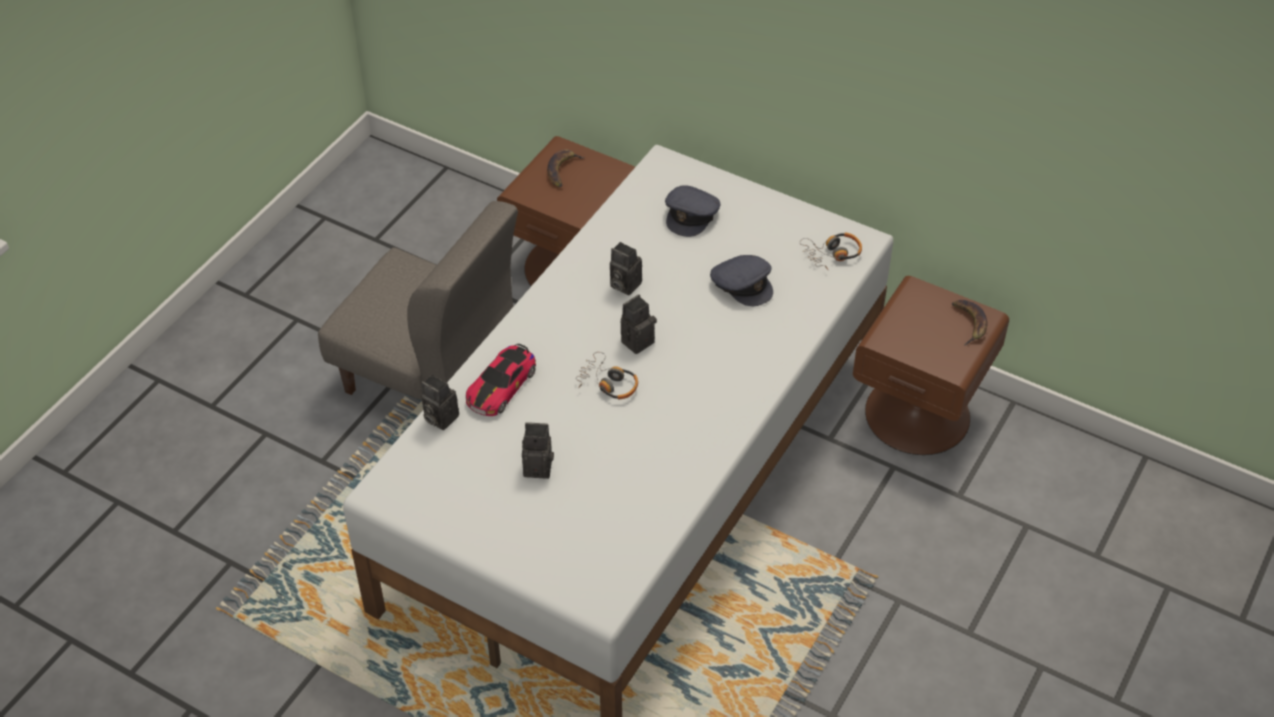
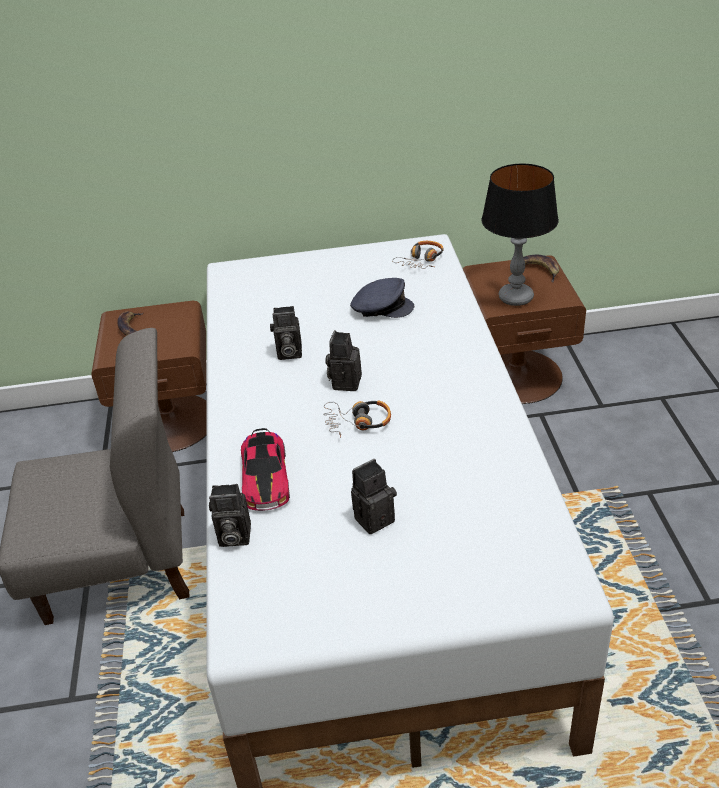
camera: 35 degrees left, 10 degrees down
grey cap [665,185,721,237] -> none
none -> table lamp [481,163,559,306]

